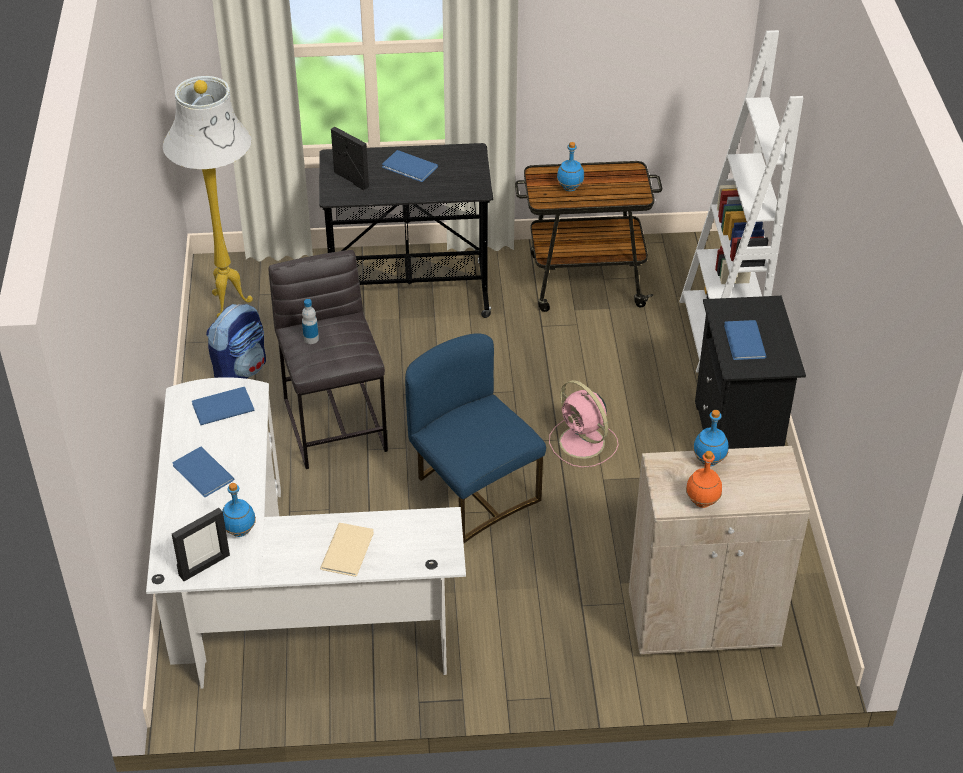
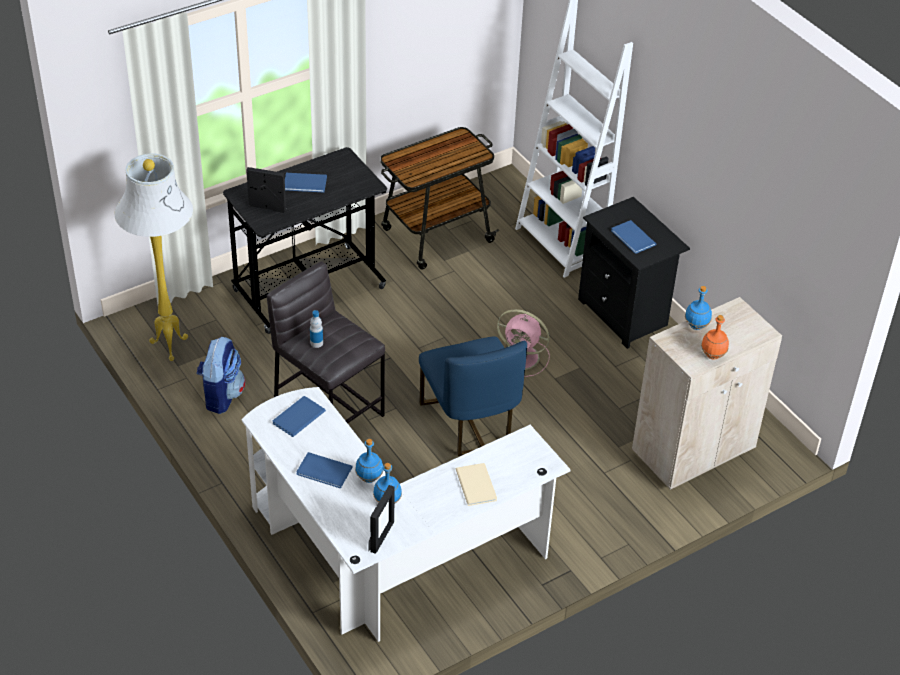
camera: 30 degrees left, 0 degrees up
blue chair [405,333,546,543] -> blue chair turned 135 degrees counterclockwise [419,336,527,456]
blue bottle [557,142,584,192] -> blue bottle moved to [355,439,383,483]

